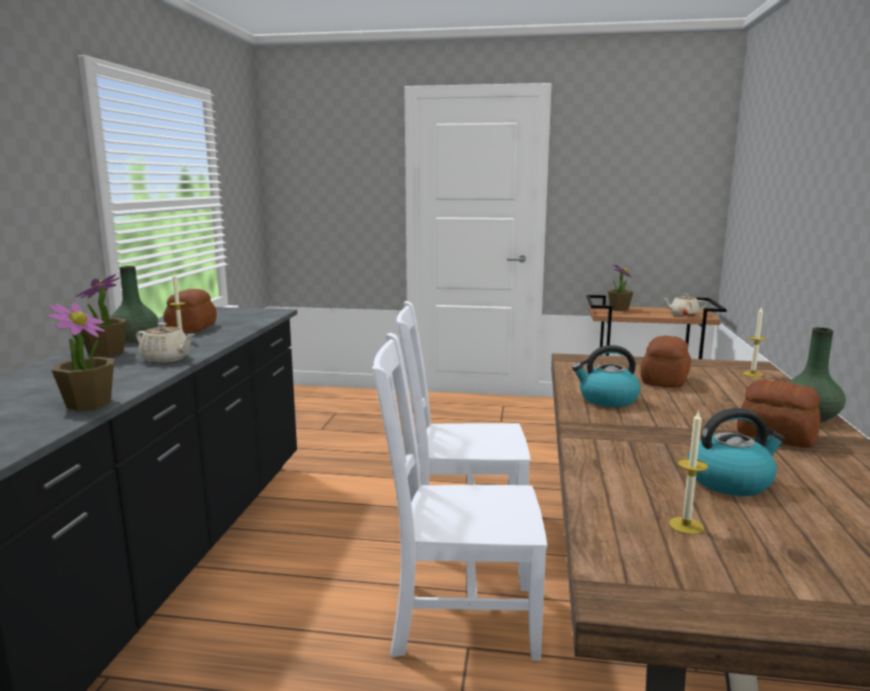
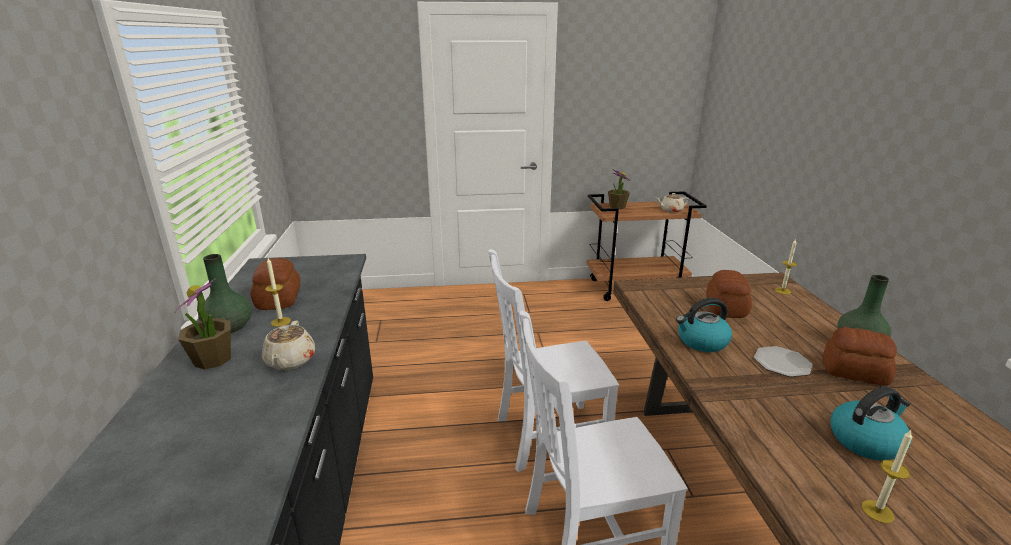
camera: 15 degrees left, 10 degrees up
potted plant [47,302,114,411] -> none
beige teapot [136,322,195,363] -> beige teapot turned 75 degrees clockwise [262,321,315,370]
none -> plate [754,346,813,377]

